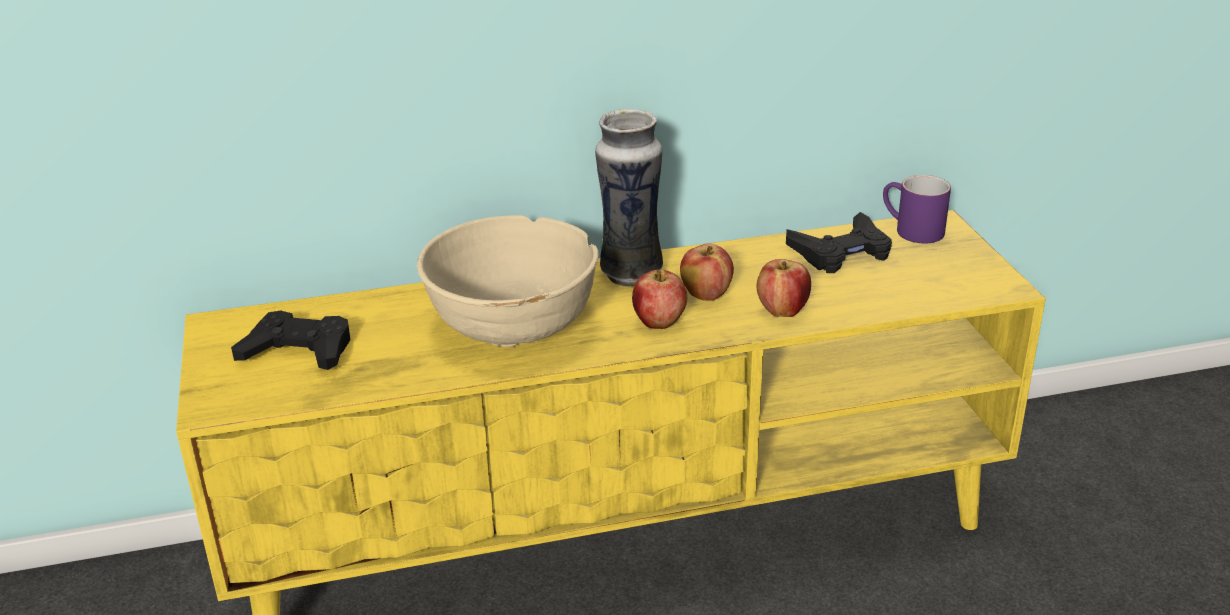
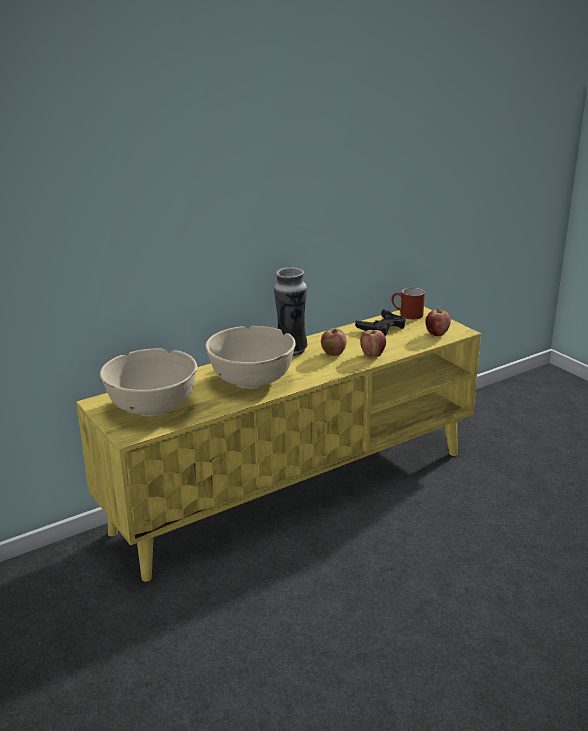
camera: 20 degrees left, 5 degrees down
black game controller [231,311,351,370] -> beige bowl [100,348,197,417]
apple [632,270,687,329] -> apple moved to [425,309,451,336]
purple mug [883,175,951,243] -> red mug [391,288,425,320]

